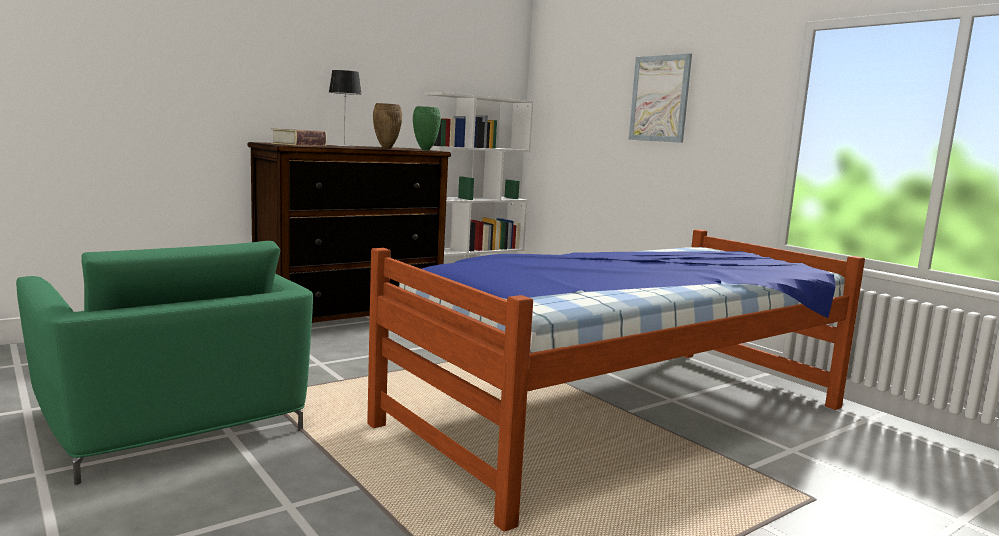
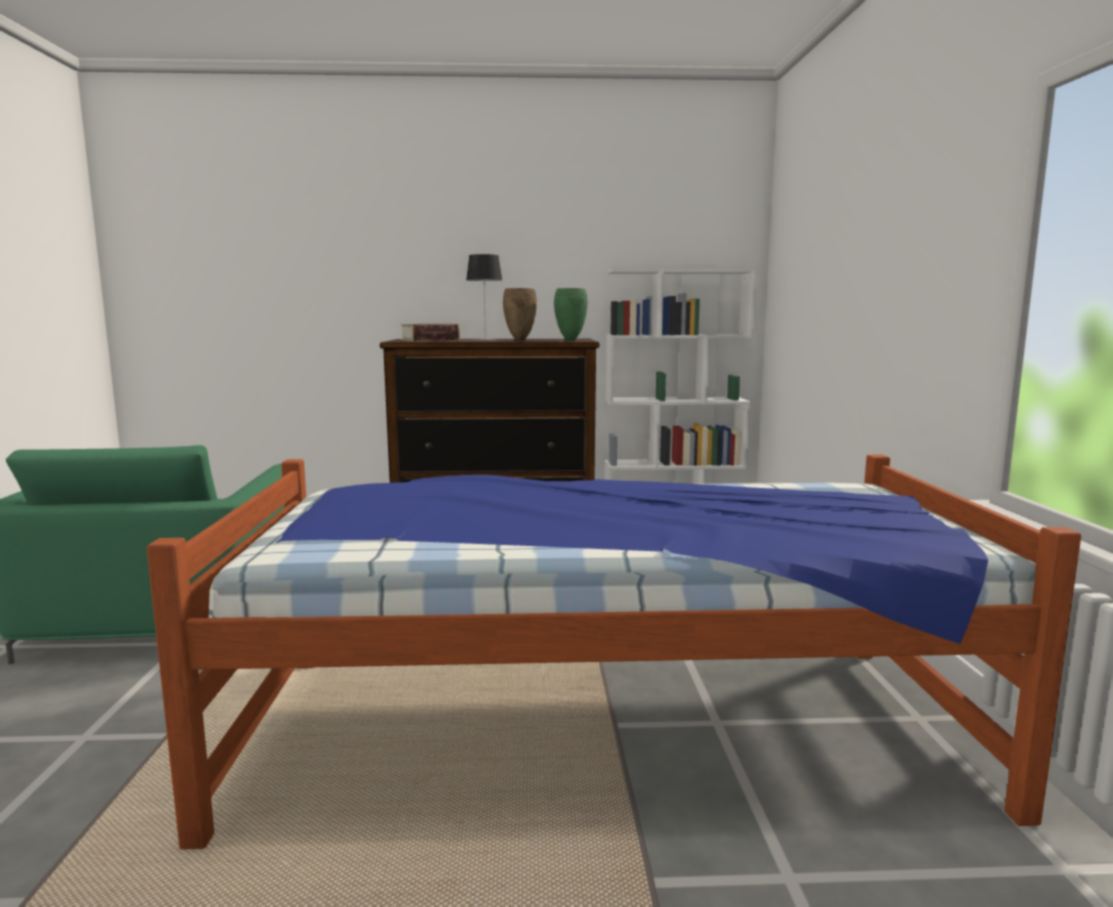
camera: 35 degrees right, 0 degrees up
picture [629,53,692,143] -> none

